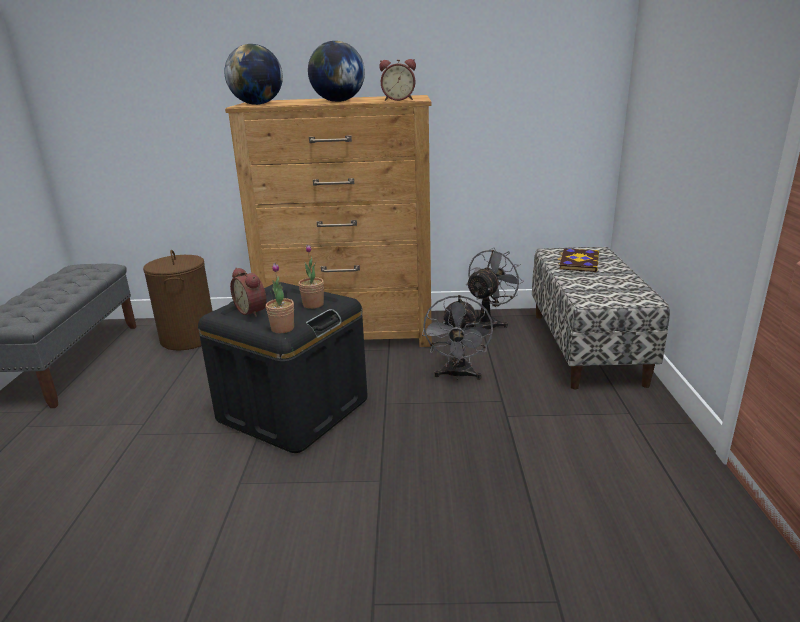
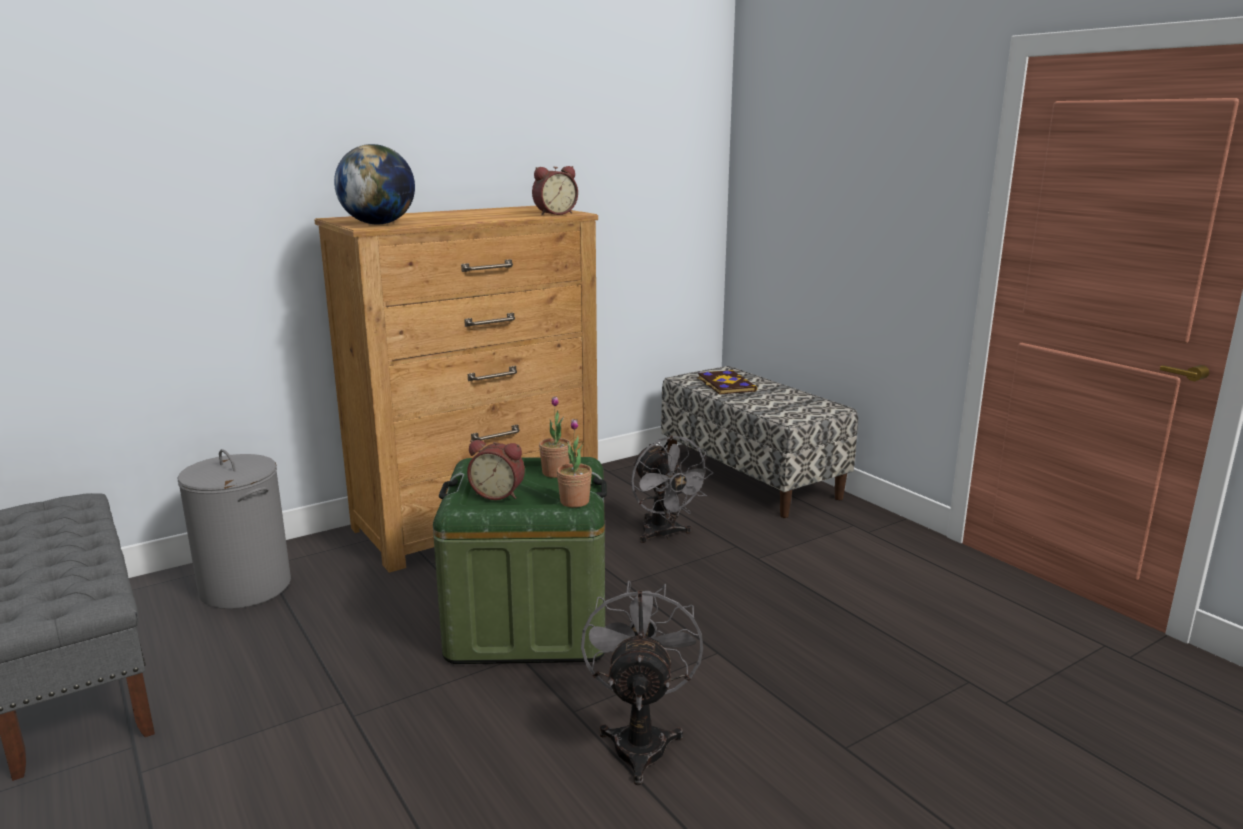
camera: 35 degrees left, 5 degrees down
brown laundry basket [143,250,212,350] -> grey laundry basket [178,449,291,609]
black storage box [198,282,368,453] -> green storage box [433,457,607,664]
globe [308,41,365,102] -> none
grey fan [466,247,524,330] -> grey fan moved to [581,580,703,785]

